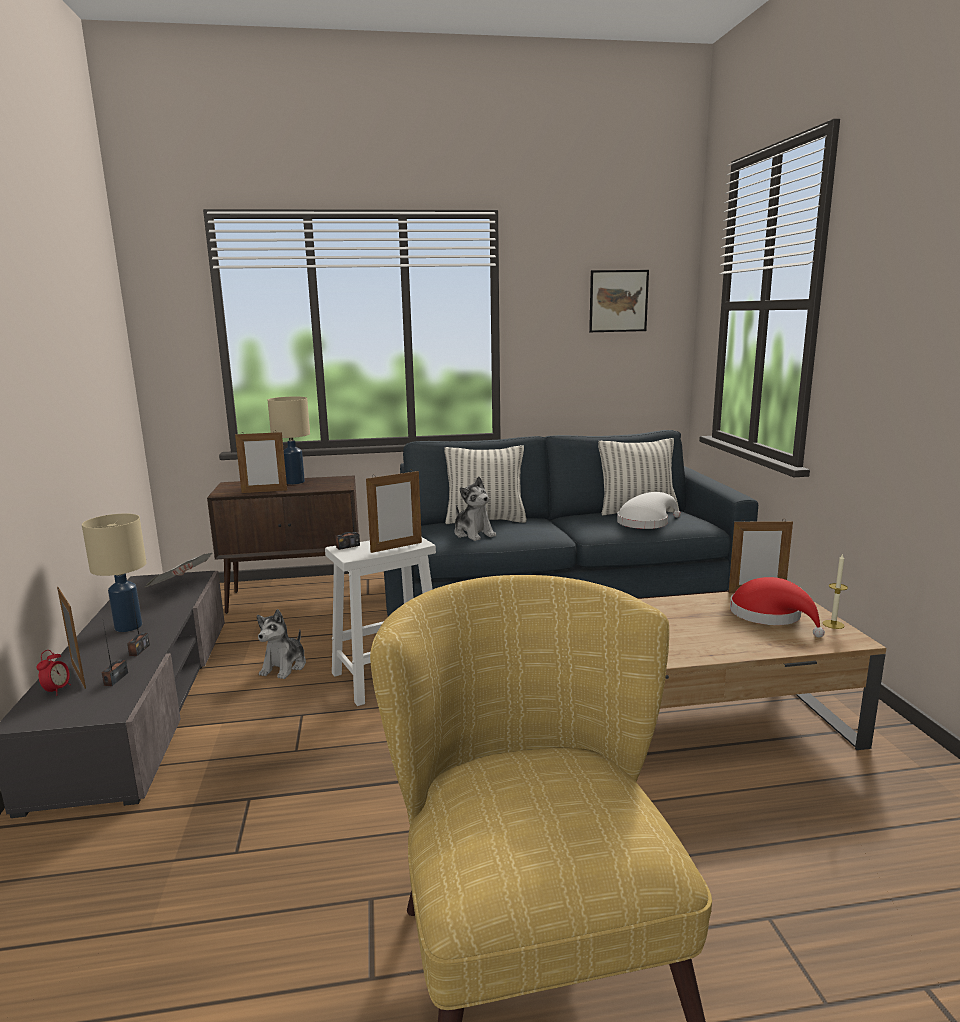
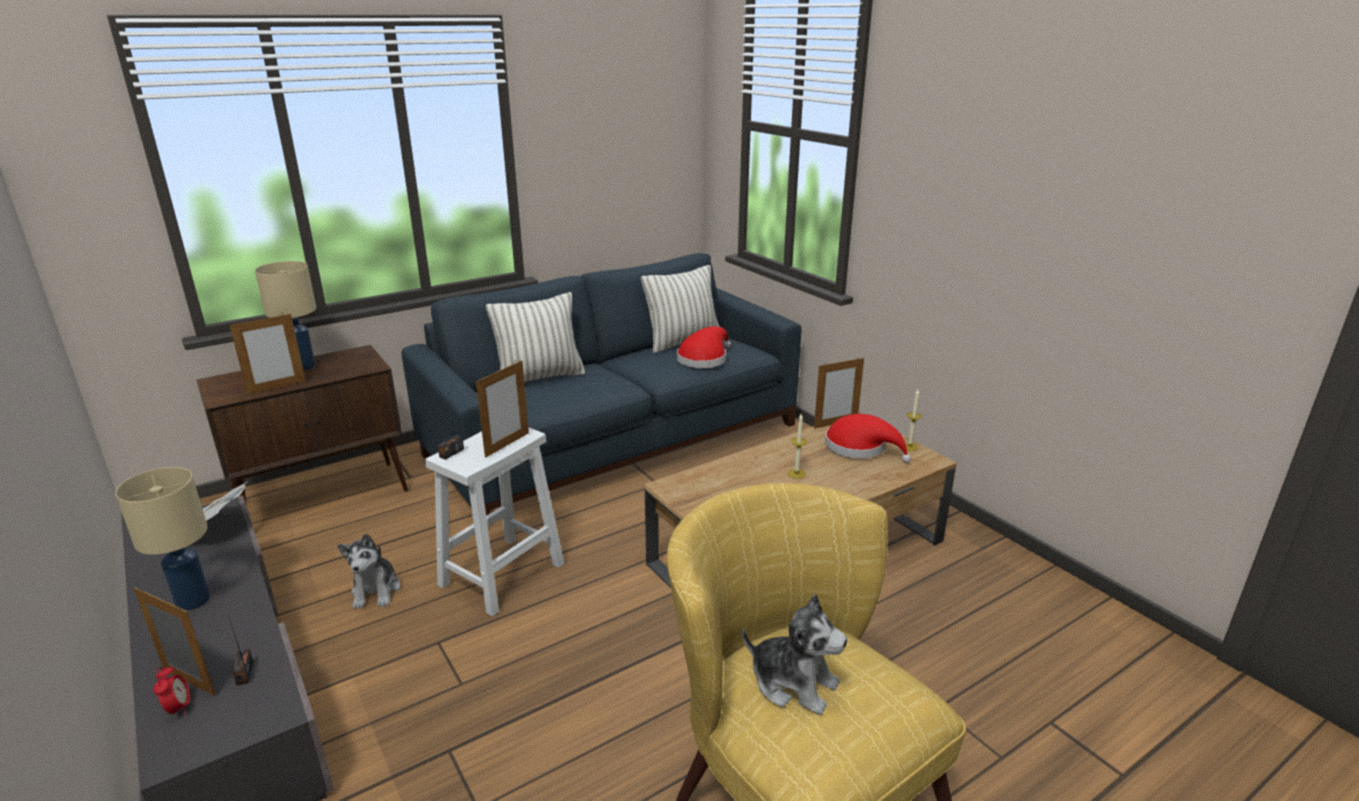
camera: 25 degrees left, 10 degrees up
radio [127,589,150,656] -> none
plush toy [454,477,496,541] -> plush toy moved to [742,594,847,715]
picture [589,270,649,332] -> none
white hat [617,492,681,529] -> red hat [677,326,731,368]
none -> candle [787,414,807,479]

